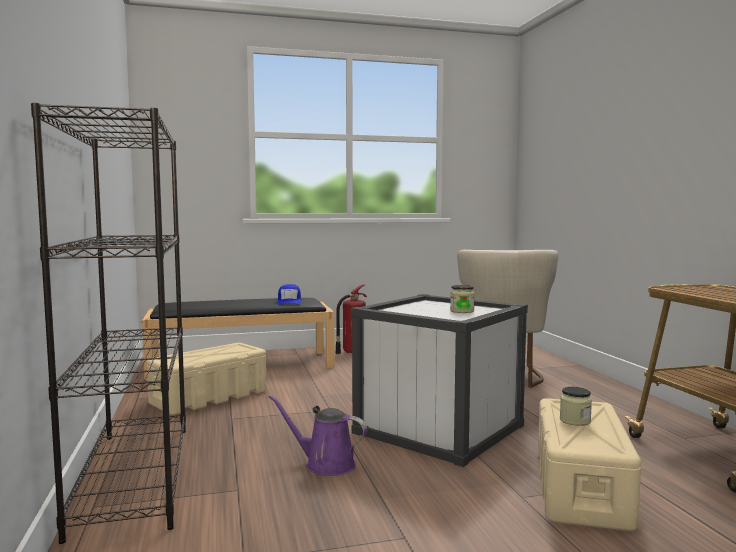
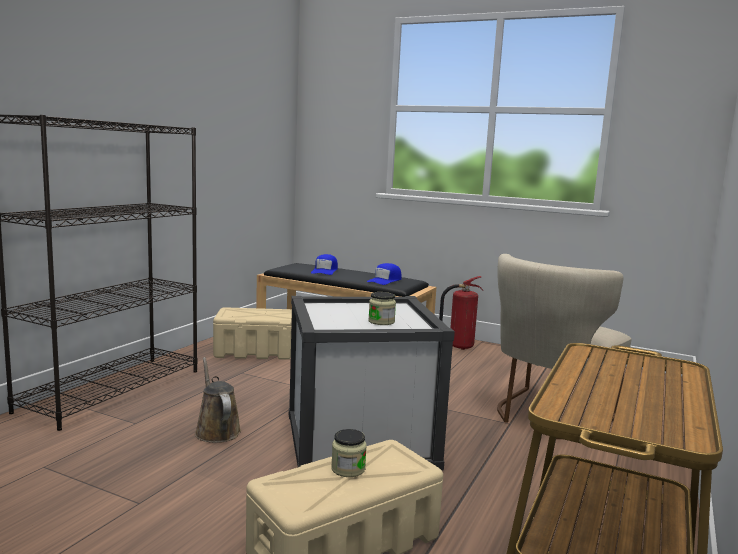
camera: 40 degrees right, 5 degrees up
purple watering can [268,395,367,476] -> brown watering can [195,357,241,443]
none -> blue cap [311,254,338,275]

